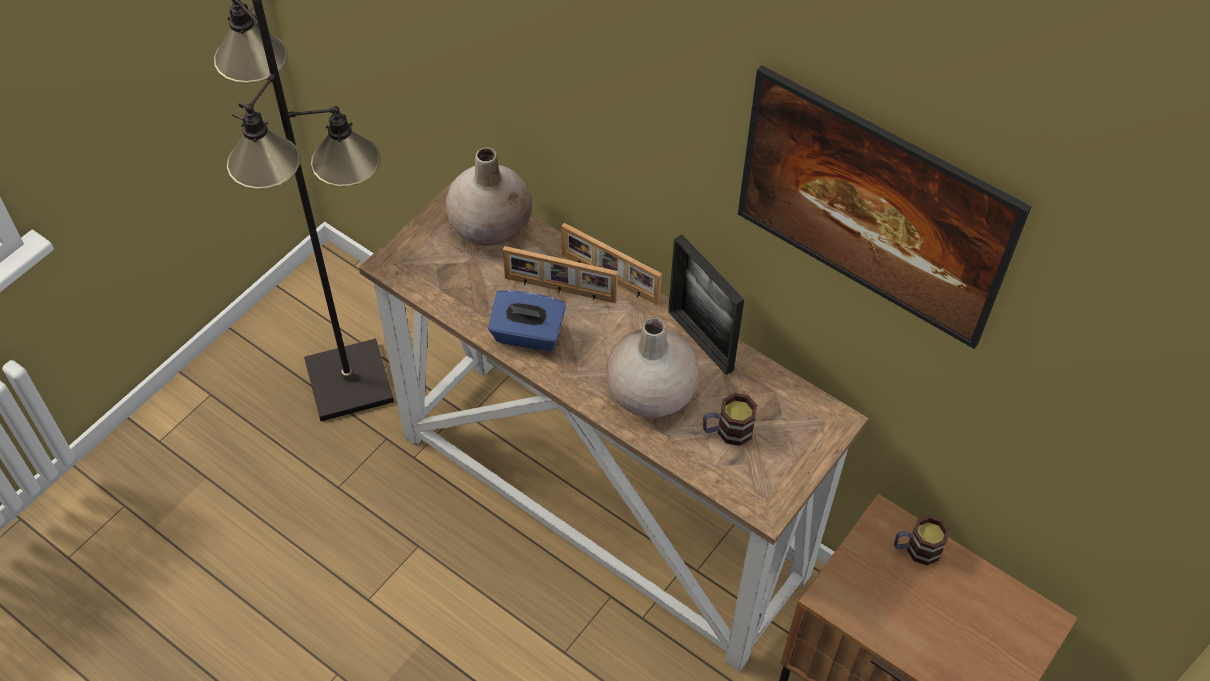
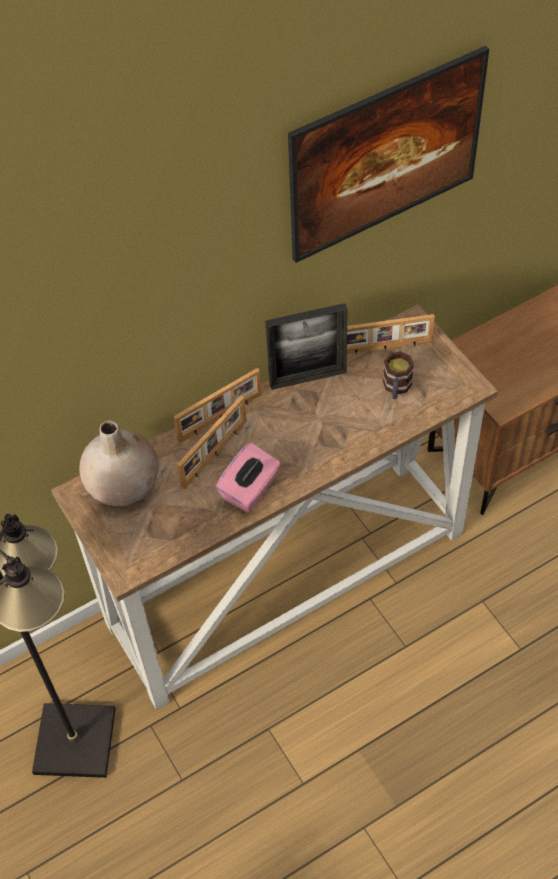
camera: 65 degrees left, 0 degrees up
blue tissue box [488,290,566,351] -> pink tissue box [216,442,281,512]
beige vase [606,317,700,418] -> none
mug [894,515,950,565] -> none
none -> picture frame [347,314,435,354]

